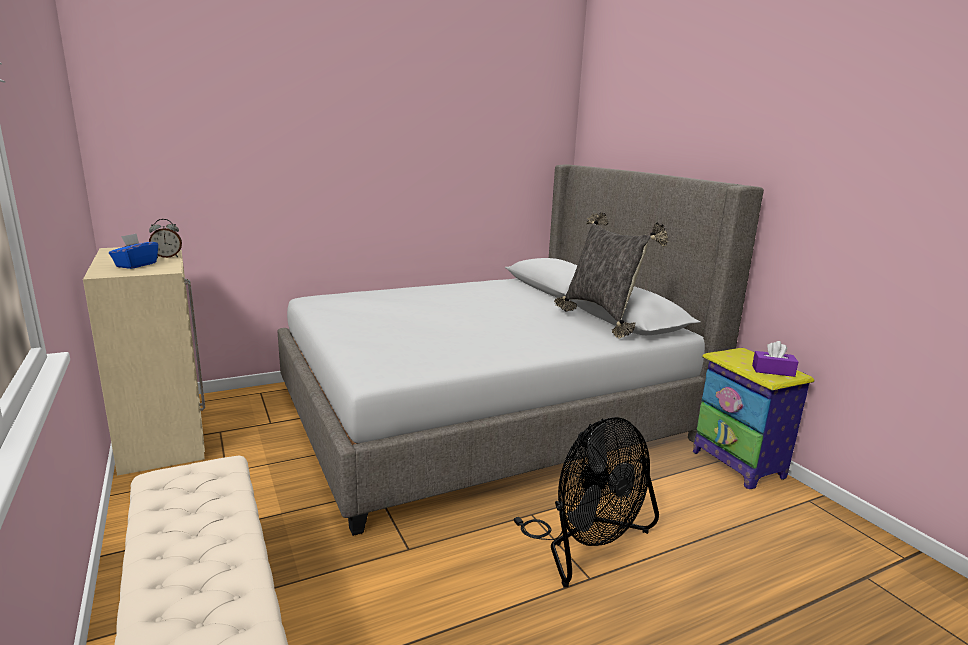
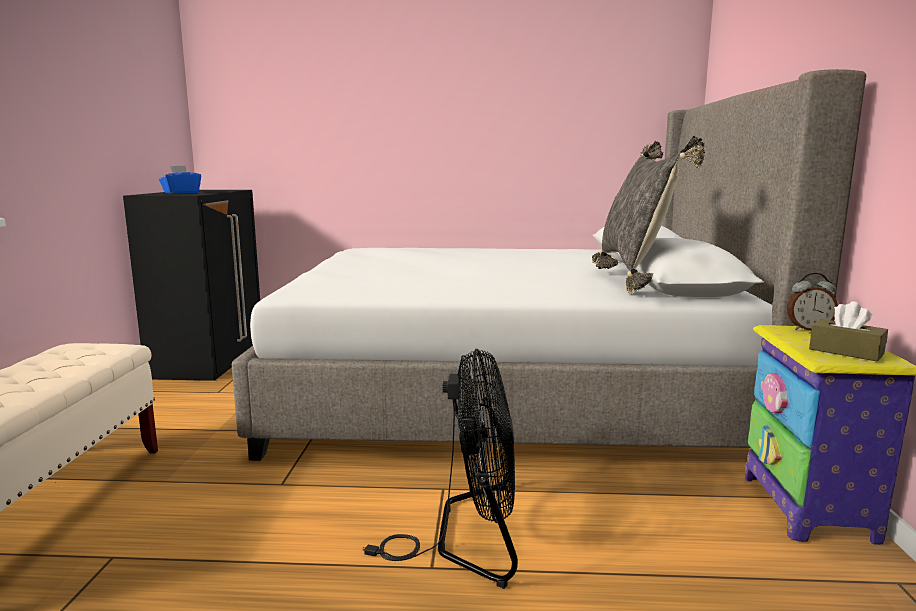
camera: 30 degrees right, 5 degrees down
beige cabinet [83,247,205,476] -> black cabinet [123,190,260,381]
alarm clock [149,219,182,258] -> alarm clock moved to [787,273,838,331]
black fan [514,417,659,588] -> black fan turned 75 degrees counterclockwise [362,349,518,589]
purple tissue box [752,341,798,377] -> brown tissue box [809,301,888,361]

